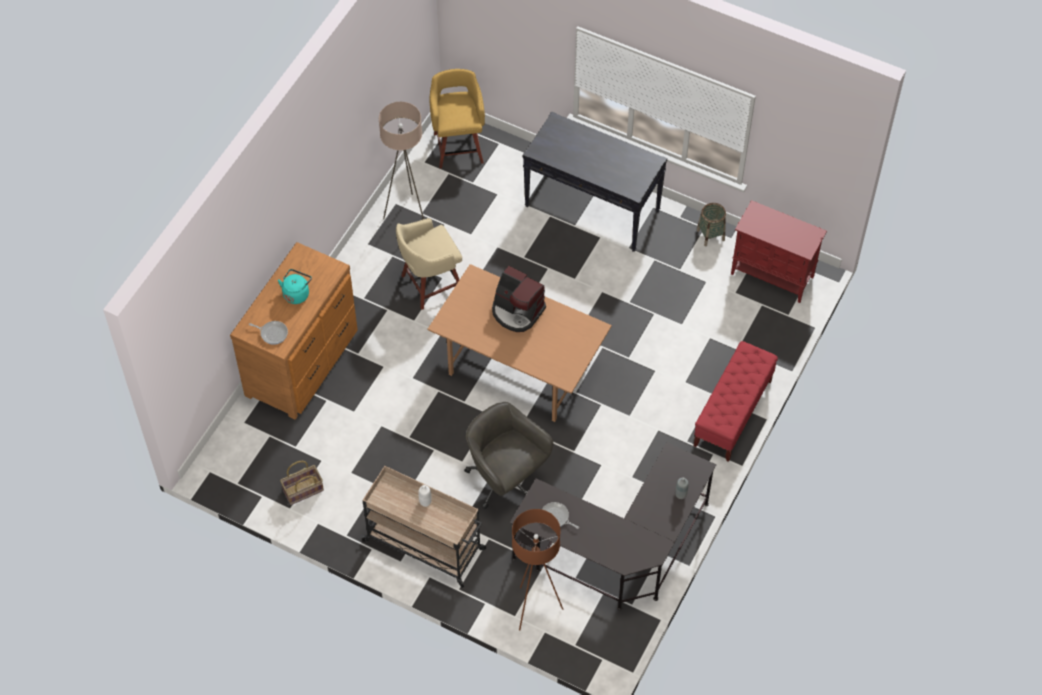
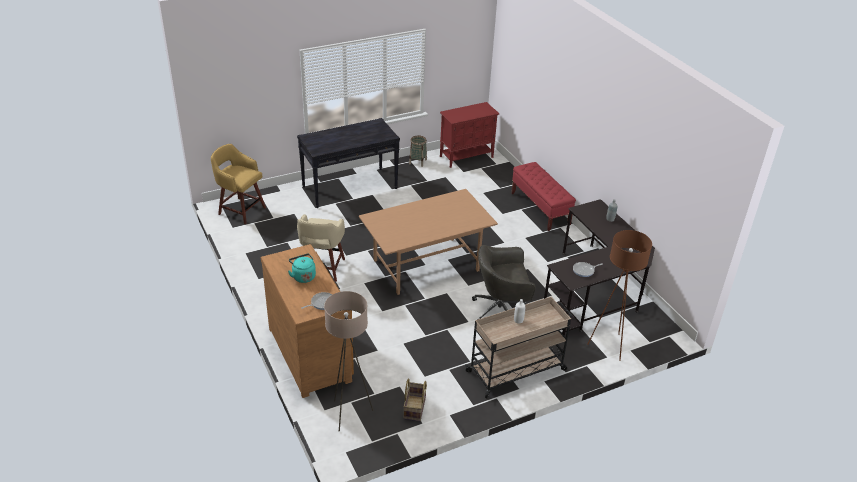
camera: 55 degrees left, 20 degrees down
beige floor lamp [379,102,424,219] -> beige floor lamp moved to [324,291,374,432]
coffee machine [492,266,546,332] -> none

